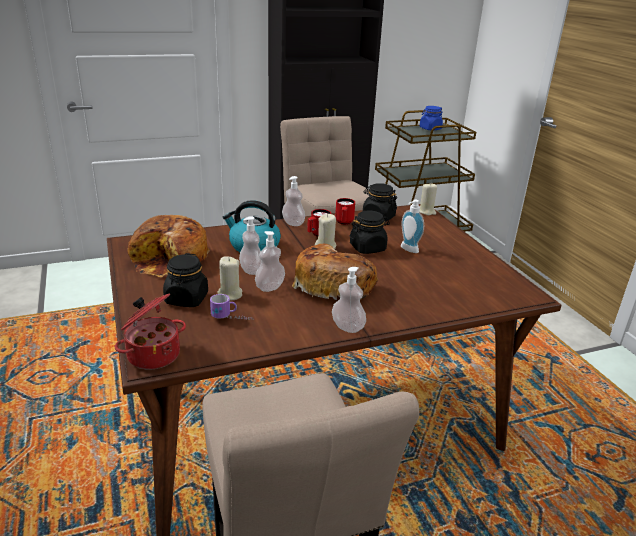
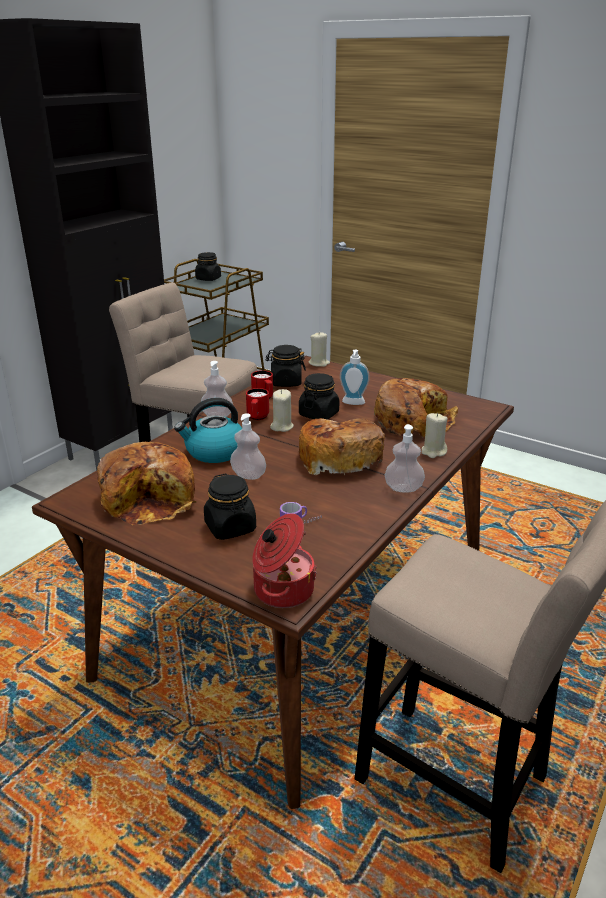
camera: 35 degrees left, 0 degrees up
beige candle [217,256,242,301] -> beige candle moved to [422,413,447,458]
soap dispenser [255,231,285,292] -> none
blue jar [420,106,443,130] -> black jar [195,252,221,281]
none -> bread [374,378,458,438]

